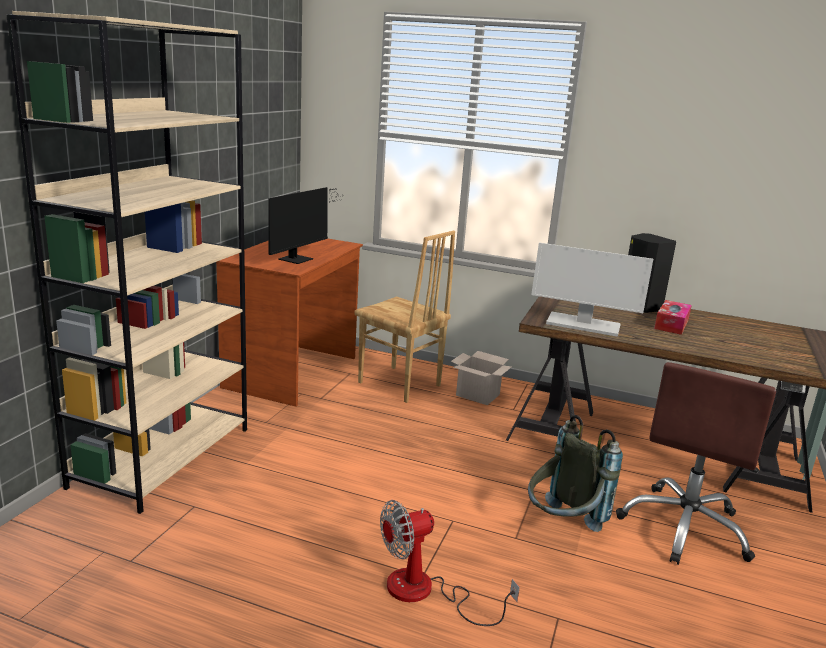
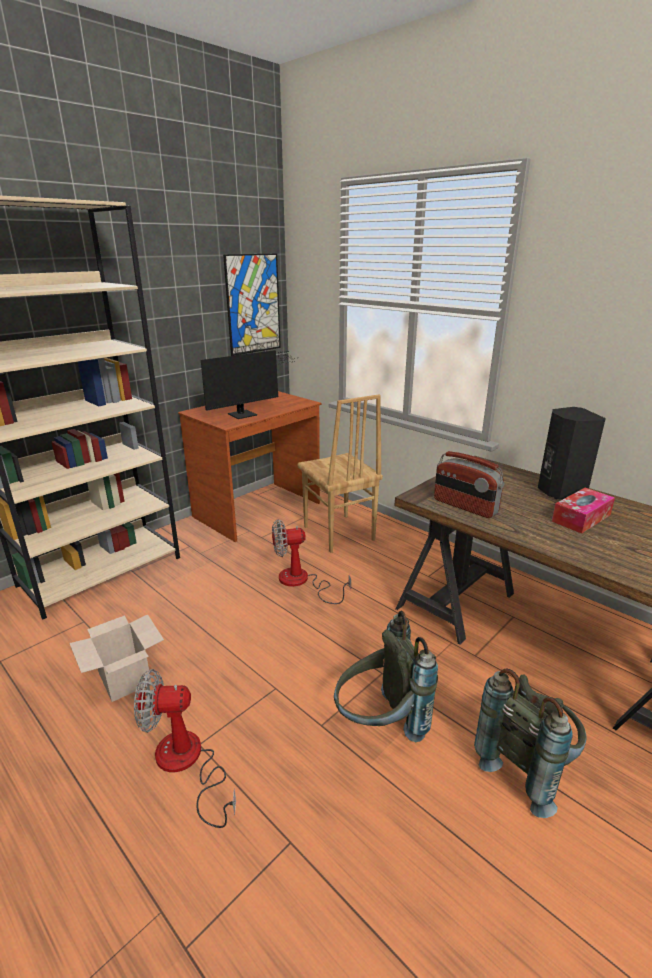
camera: 25 degrees right, 5 degrees up
cardboard box [451,351,512,405] -> cardboard box moved to [69,614,164,702]
monitor [531,242,653,337] -> radio [434,451,505,518]
brown office chair [616,362,776,565] -> grey backpack [474,668,586,818]
none -> picture [223,254,281,356]
none -> fan [272,519,351,604]

